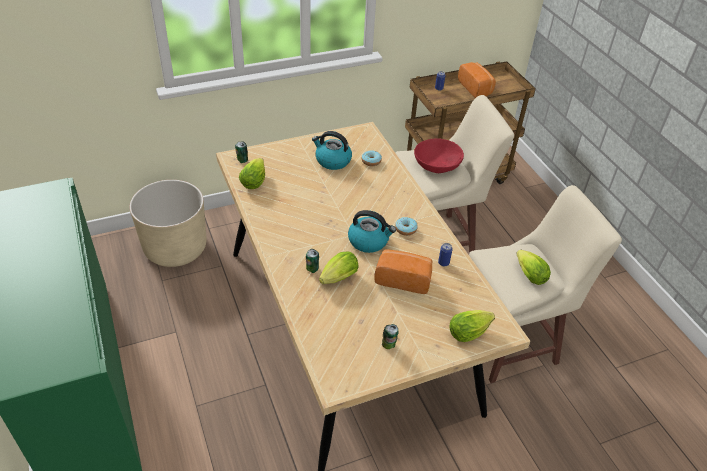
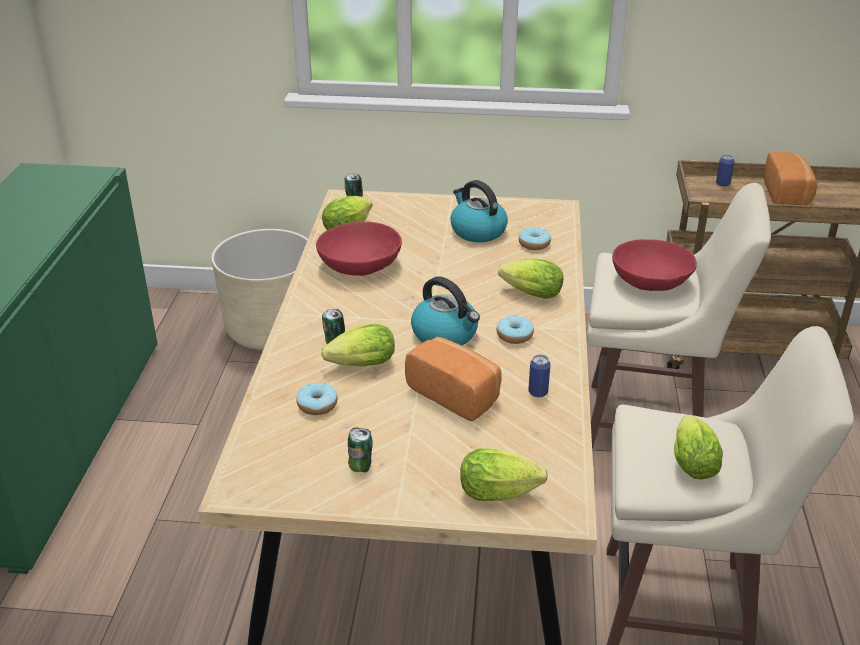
camera: 30 degrees right, 10 degrees down
none -> donut [296,383,338,415]
none -> red bowl [316,222,402,276]
none -> lettuce [498,258,563,299]

